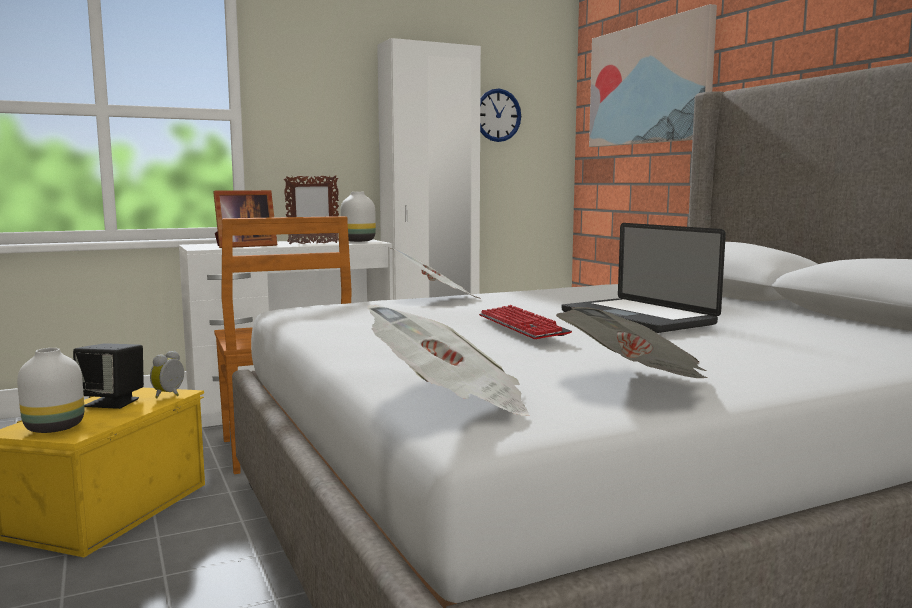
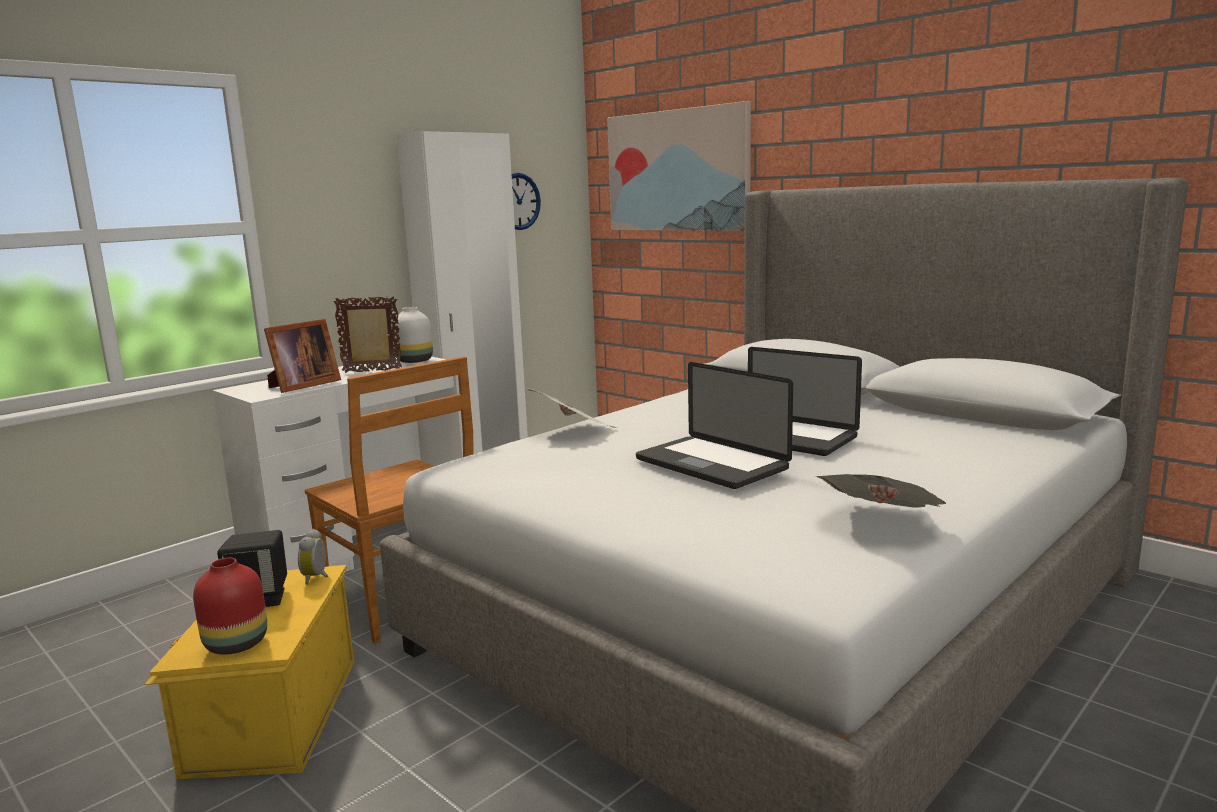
camera: 20 degrees left, 5 degrees up
white vase [17,348,84,433] -> red vase [193,558,267,655]
picture frame [284,176,339,244] -> picture frame turned 135 degrees counterclockwise [334,296,402,373]
newspaper [367,305,529,416] -> none
keyboard [479,305,572,339] -> laptop [636,362,793,489]

